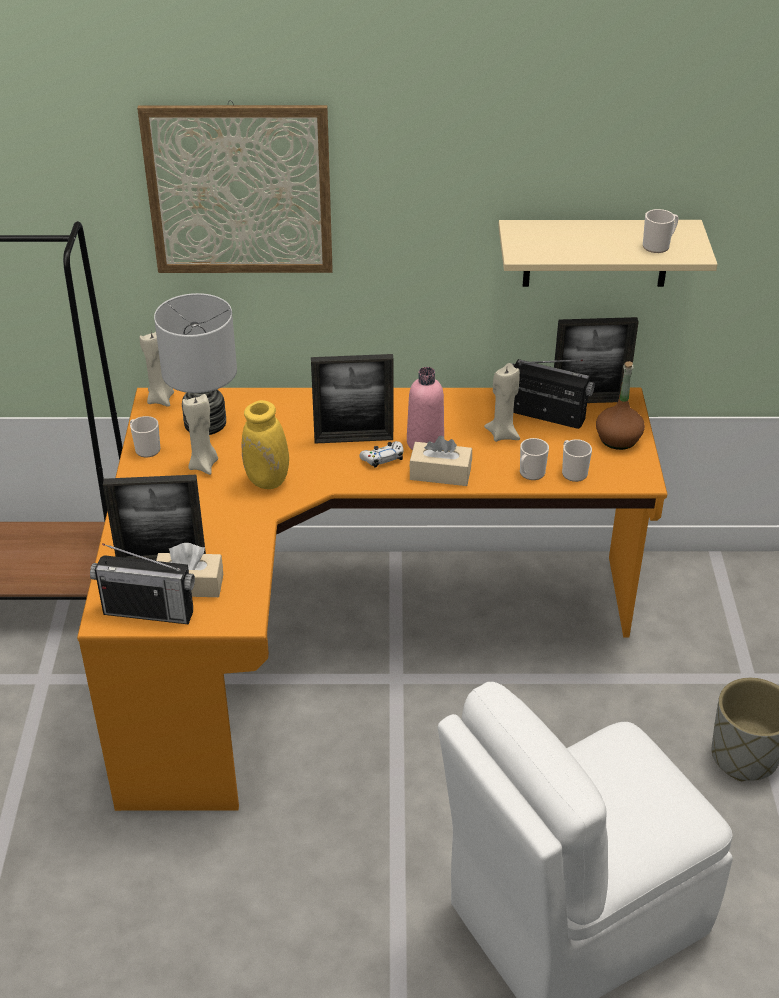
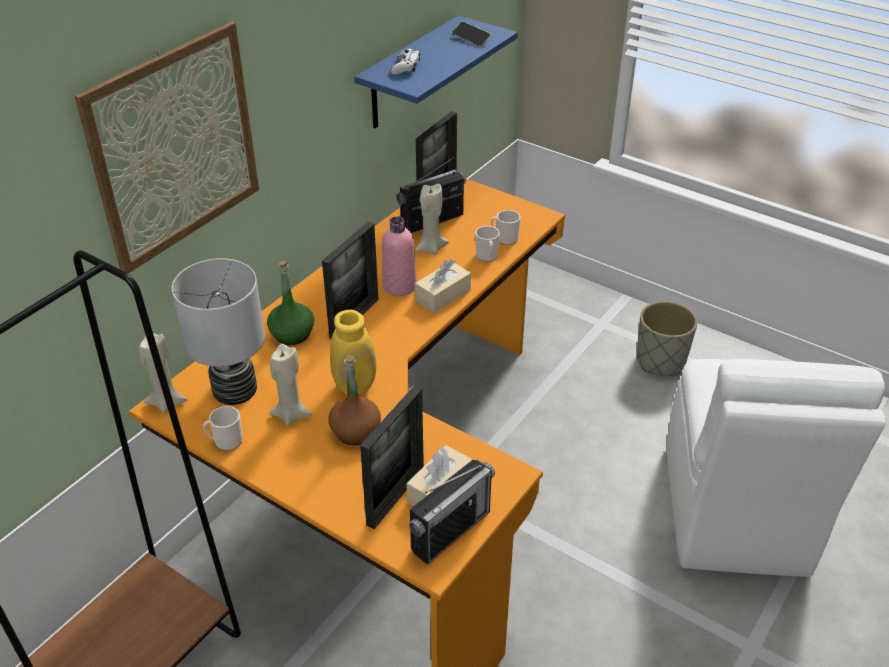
camera: 55 degrees left, 0 degrees up
white game controller [359,441,404,467] -> white game controller moved to [391,49,420,75]
beige shelf [498,220,717,287] -> blue shelf [354,16,518,129]
brown bottle [596,361,645,450] -> brown bottle moved to [328,355,381,445]
mug [643,209,679,253] -> phone [452,21,491,47]
none -> green bottle [267,261,314,345]

